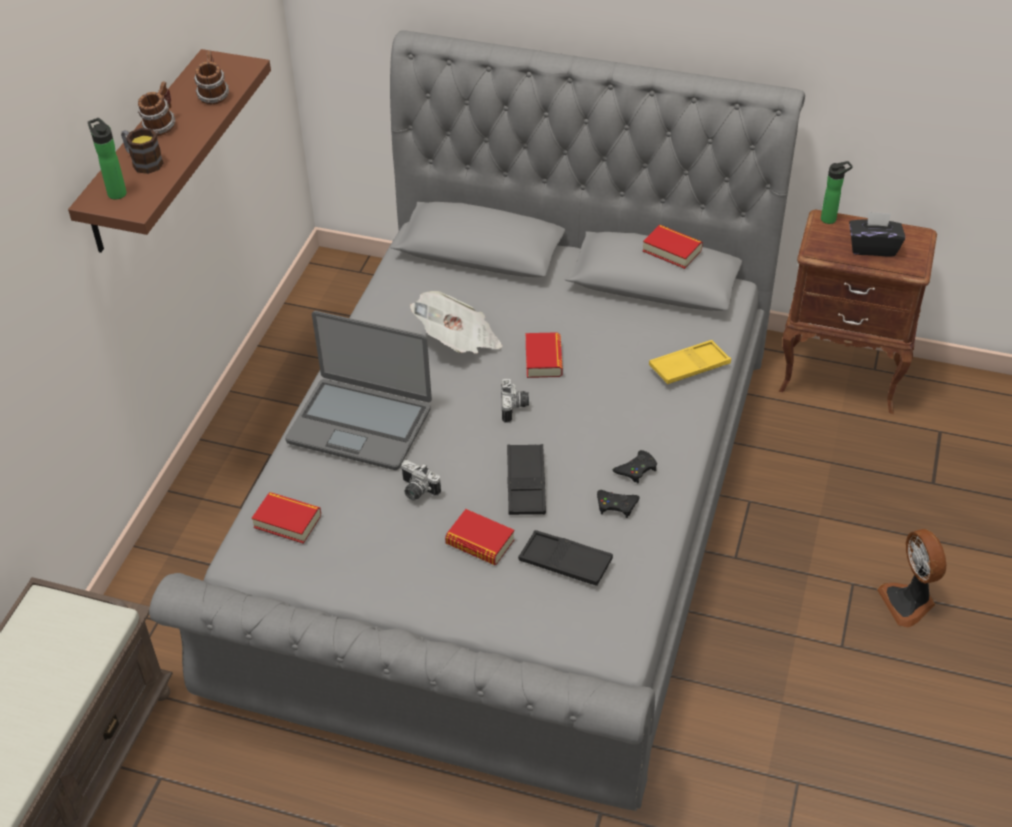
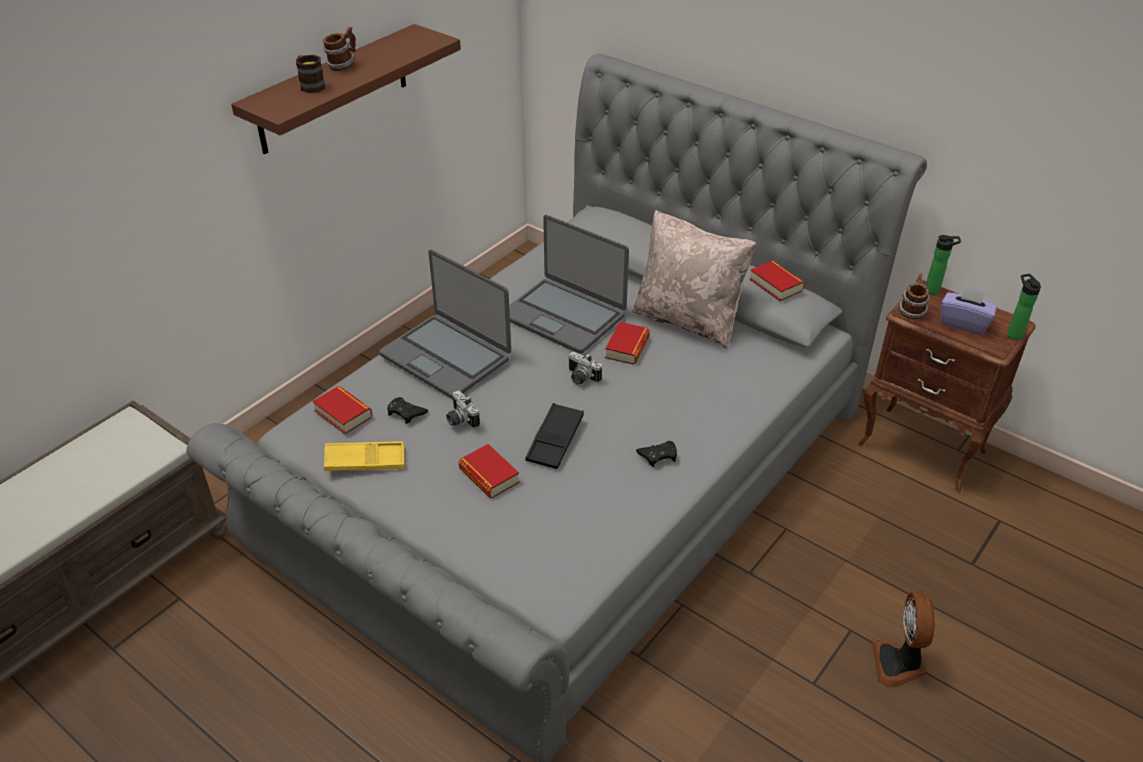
camera: 20 degrees right, 5 degrees down
bottle [88,118,127,200] -> bottle moved to [1007,274,1041,340]
mug [194,50,229,105] -> mug moved to [898,273,930,319]
newspaper [410,291,503,354] -> laptop [509,215,629,354]
camera [501,379,529,423] -> camera turned 105 degrees clockwise [568,351,602,385]
black tray [518,530,613,586] -> none
black game controller [597,490,639,518] -> black game controller moved to [387,397,428,424]
yellow tray [649,340,731,384] -> yellow tray moved to [324,441,405,471]
black tissue box [849,211,905,257] -> purple tissue box [941,285,997,334]
none -> beige pillow [632,210,756,349]

